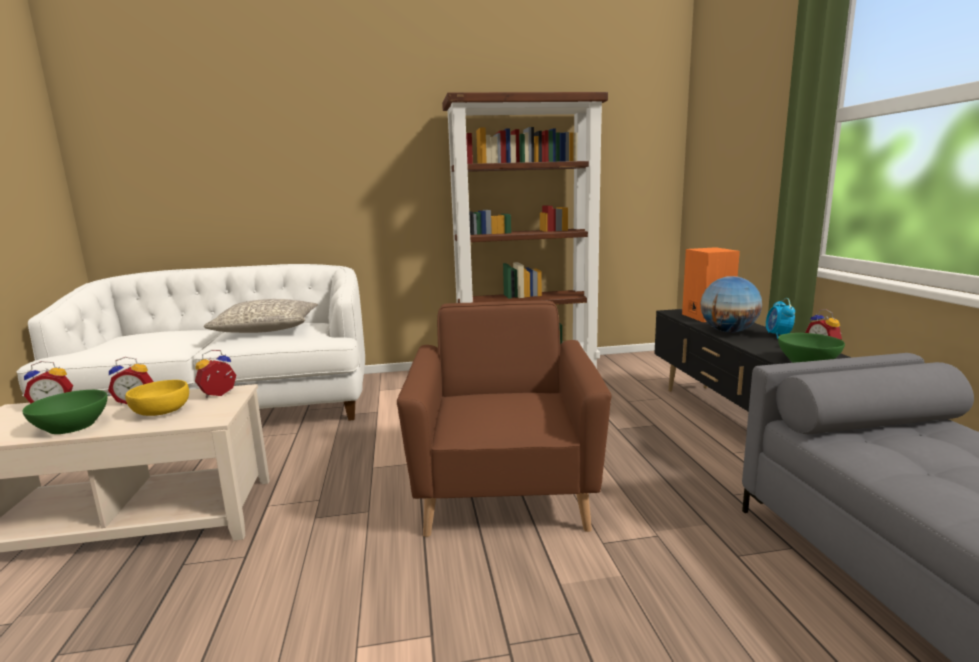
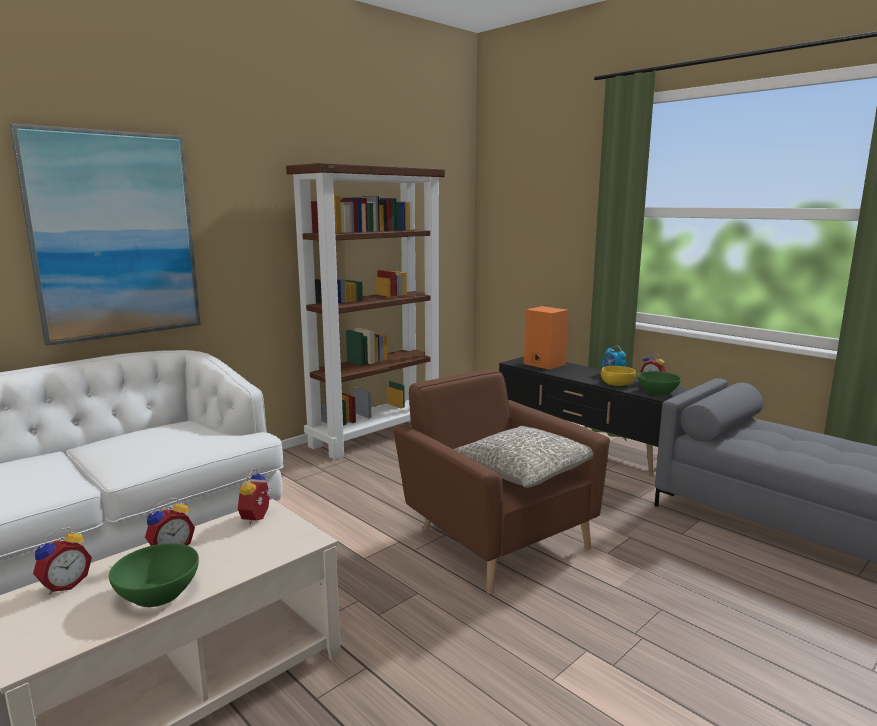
camera: 35 degrees left, 0 degrees up
yellow bowl [125,380,189,416] -> yellow bowl moved to [601,366,636,386]
grey pillow [204,299,318,333] -> grey pillow moved to [453,426,594,488]
globe [700,276,762,333] -> none
none -> picture [10,123,201,346]

